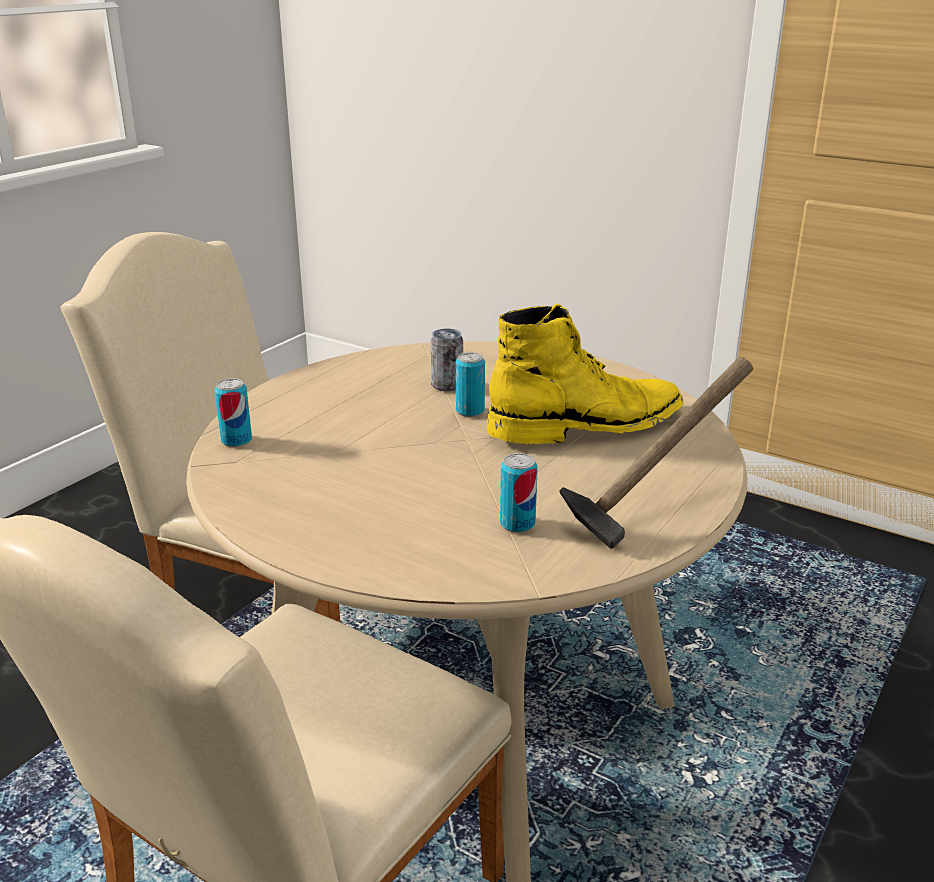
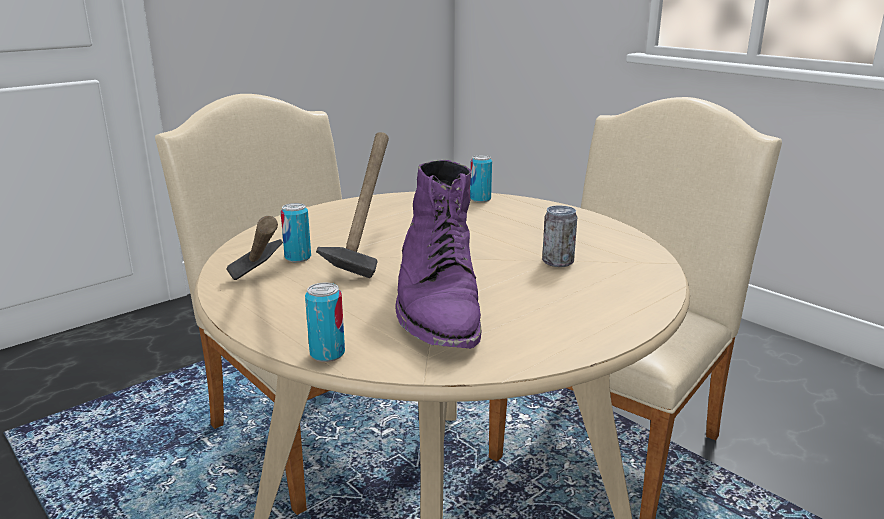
camera: 105 degrees right, 5 degrees down
can [456,352,485,417] -> can moved to [305,283,345,362]
yellow boot [487,304,683,444] -> purple boot [395,159,481,349]
none -> hammer [316,132,389,278]

